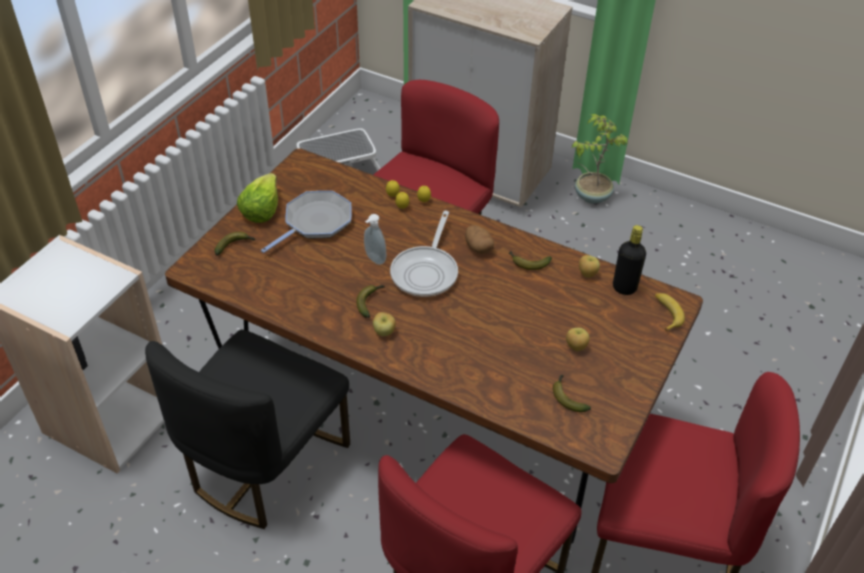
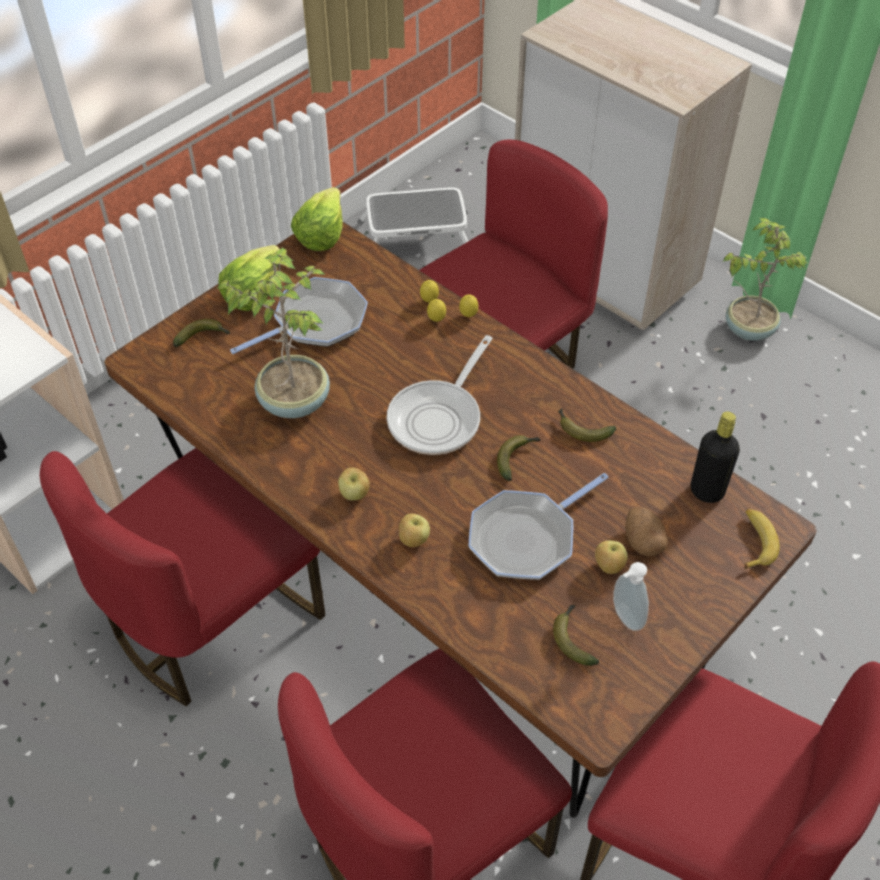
camera: 15 degrees right, 5 degrees up
black chair [145,330,350,529] -> red chair [40,448,325,706]
banana [356,285,385,318] -> banana moved to [497,435,540,481]
soap dispenser [364,214,386,265] -> soap dispenser moved to [613,562,649,631]
potato [465,225,494,254] -> potato moved to [625,506,668,556]
apple [579,255,600,277] -> apple moved to [399,514,430,547]
none -> potted plant [216,247,330,418]
none -> lettuce [291,187,343,251]
none -> frying pan [468,473,609,580]

